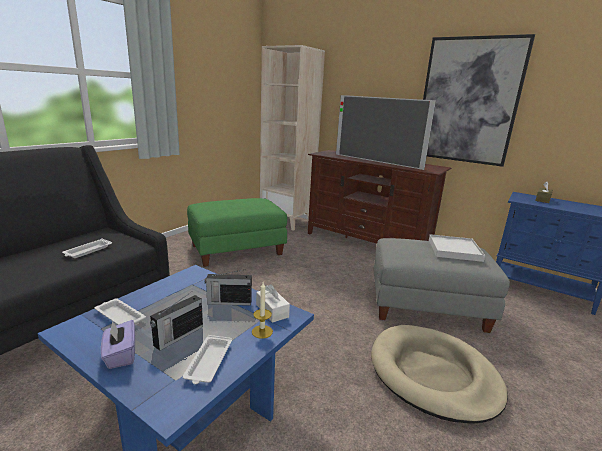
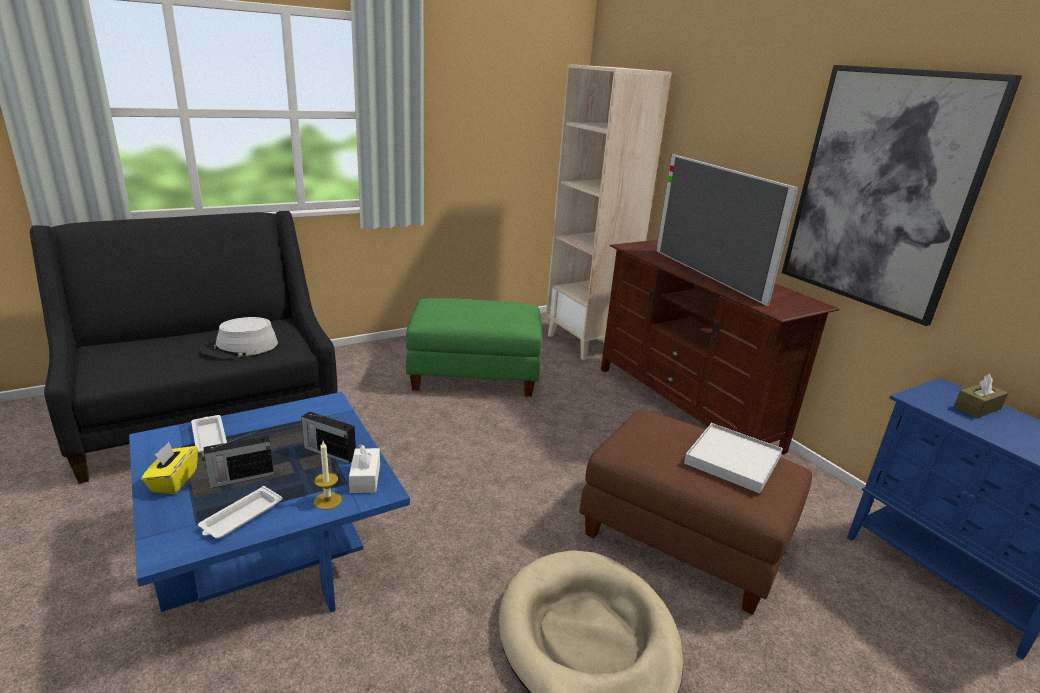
camera: 25 degrees right, 5 degrees up
white tray [62,238,112,258] -> grey hat [200,317,278,359]
purple tissue box [101,320,135,369] -> yellow tissue box [141,442,198,494]
grey ottoman [374,238,510,333] -> brown ottoman [579,410,812,615]

